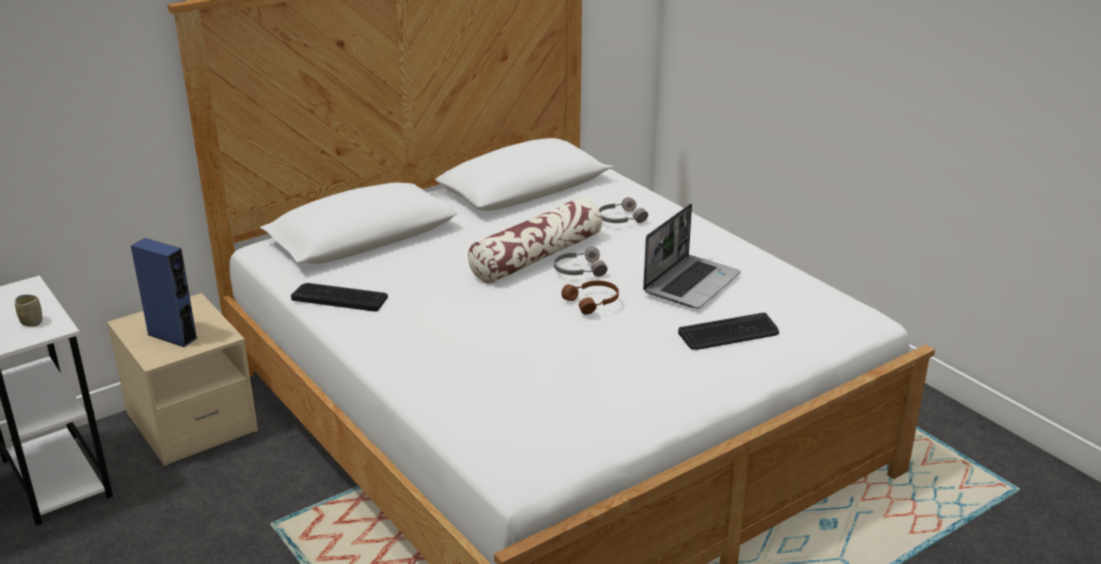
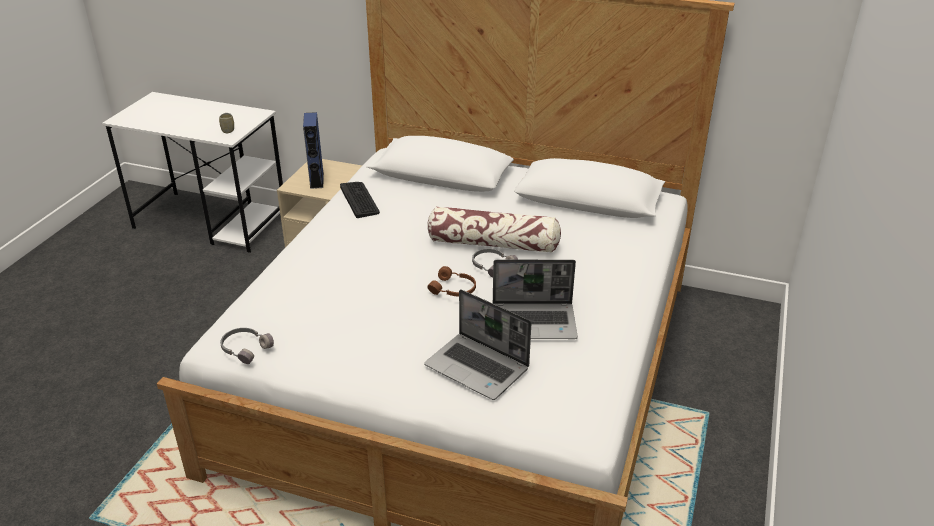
camera: 55 degrees right, 5 degrees up
grey headphones [598,197,648,223] -> grey headphones moved to [220,328,274,364]
keyboard [678,313,779,350] -> laptop [424,289,531,400]

